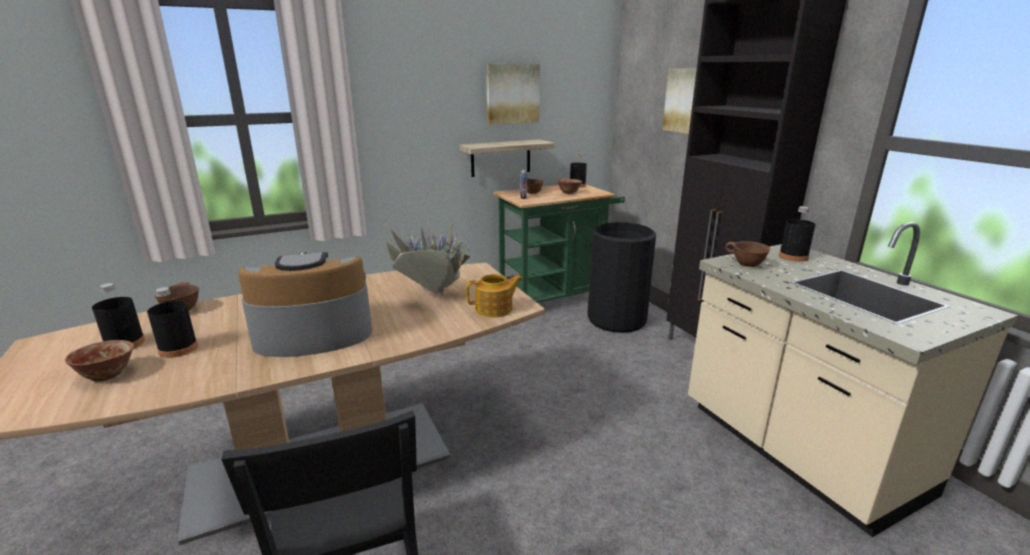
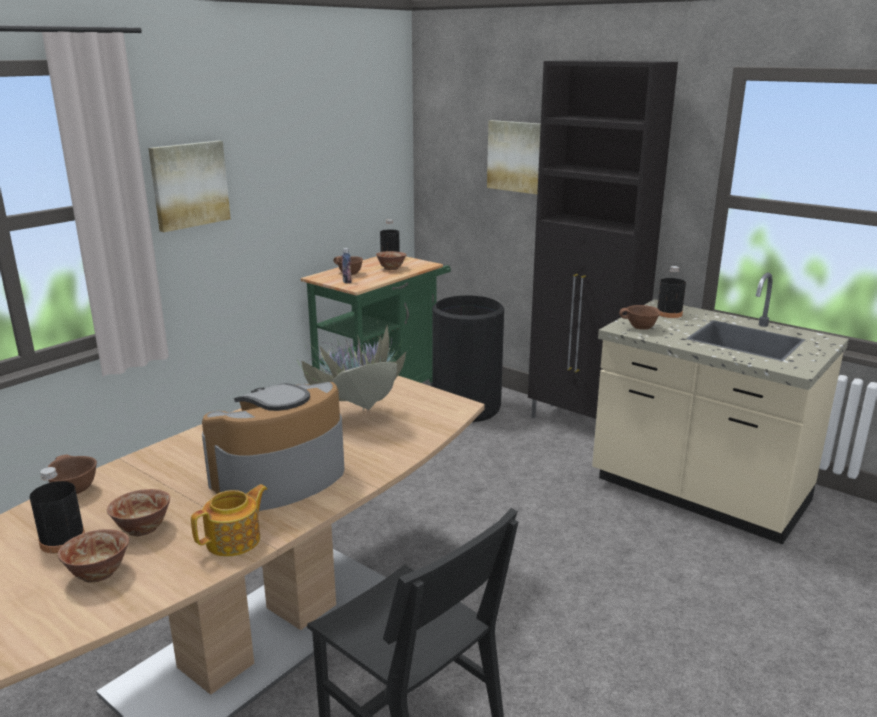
camera: 25 degrees left, 0 degrees up
black bottle [147,287,198,358] -> bowl [107,489,170,536]
shelf [459,139,555,177] -> none
teapot [466,274,523,317] -> teapot moved to [191,484,267,557]
picture [486,64,540,125] -> picture moved to [148,141,231,232]

